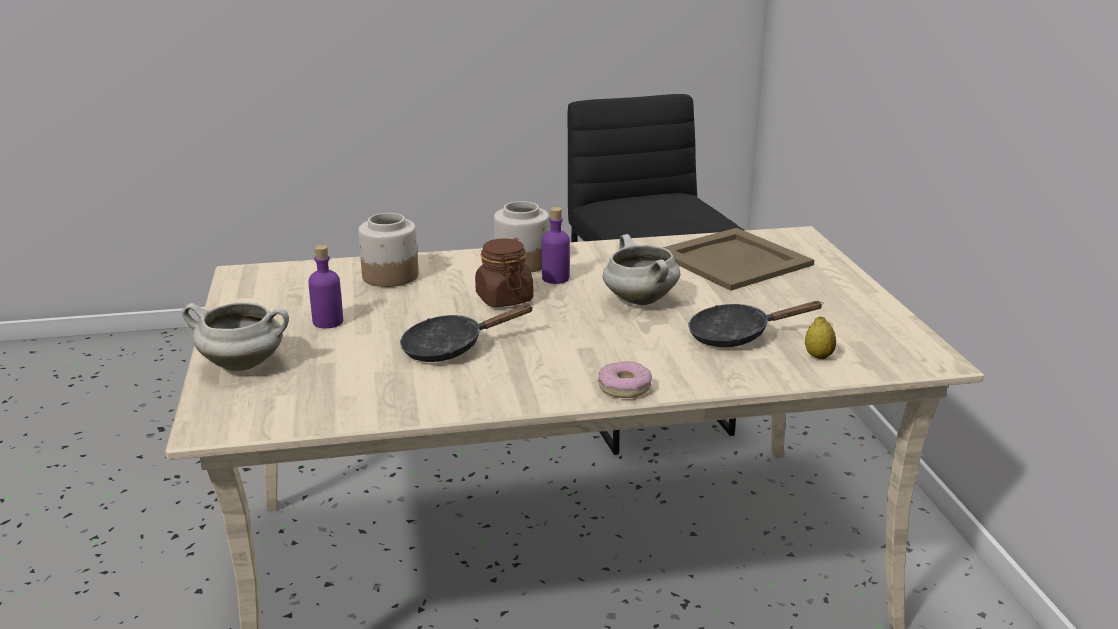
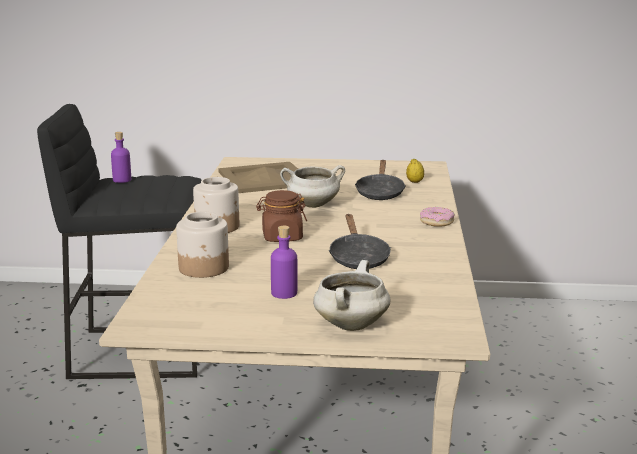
camera: 75 degrees left, 5 degrees down
purple bottle [542,207,570,284] -> purple bottle moved to [111,132,131,183]

